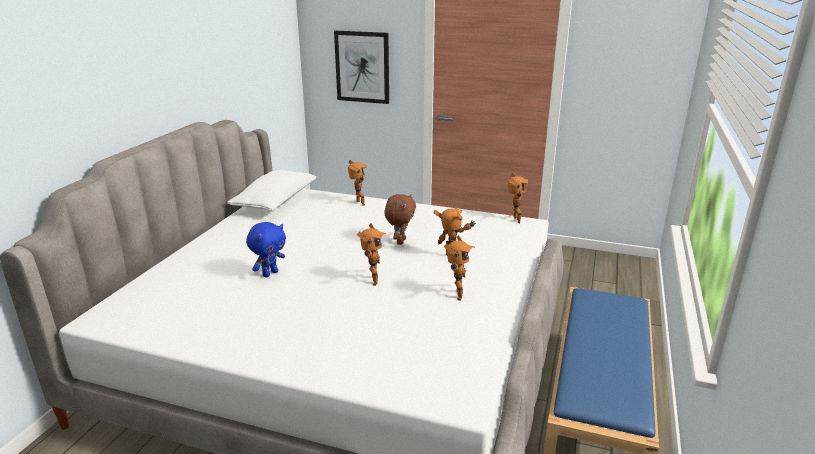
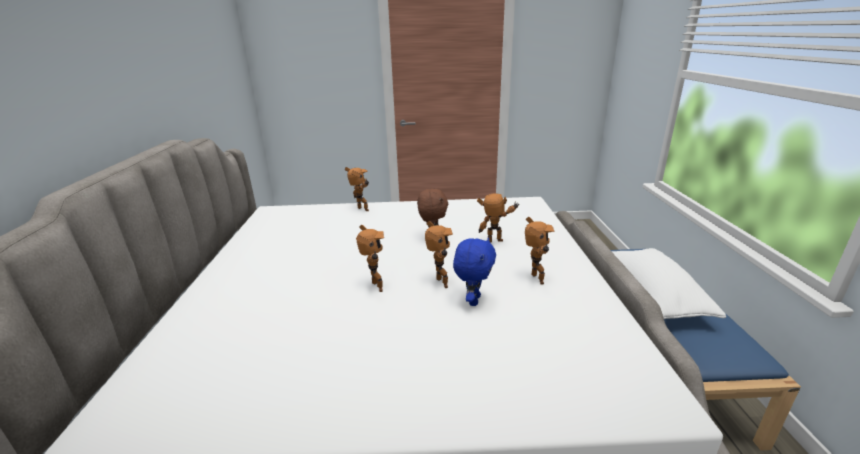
camera: 20 degrees left, 0 degrees up
white pillow [227,170,316,211] -> white pillow moved to [612,248,726,319]
blue plush toy [246,222,286,278] -> blue plush toy moved to [453,237,496,306]
picture [334,31,389,104] -> none
toy robot [508,173,528,223] -> toy robot moved to [356,225,384,292]

